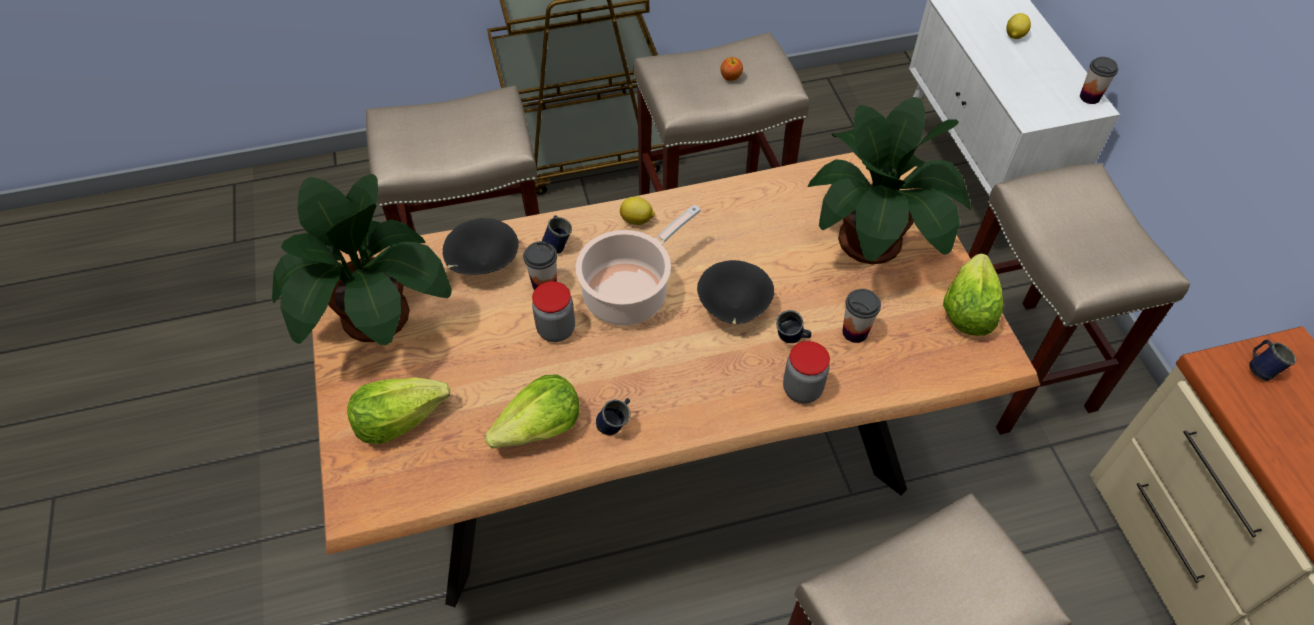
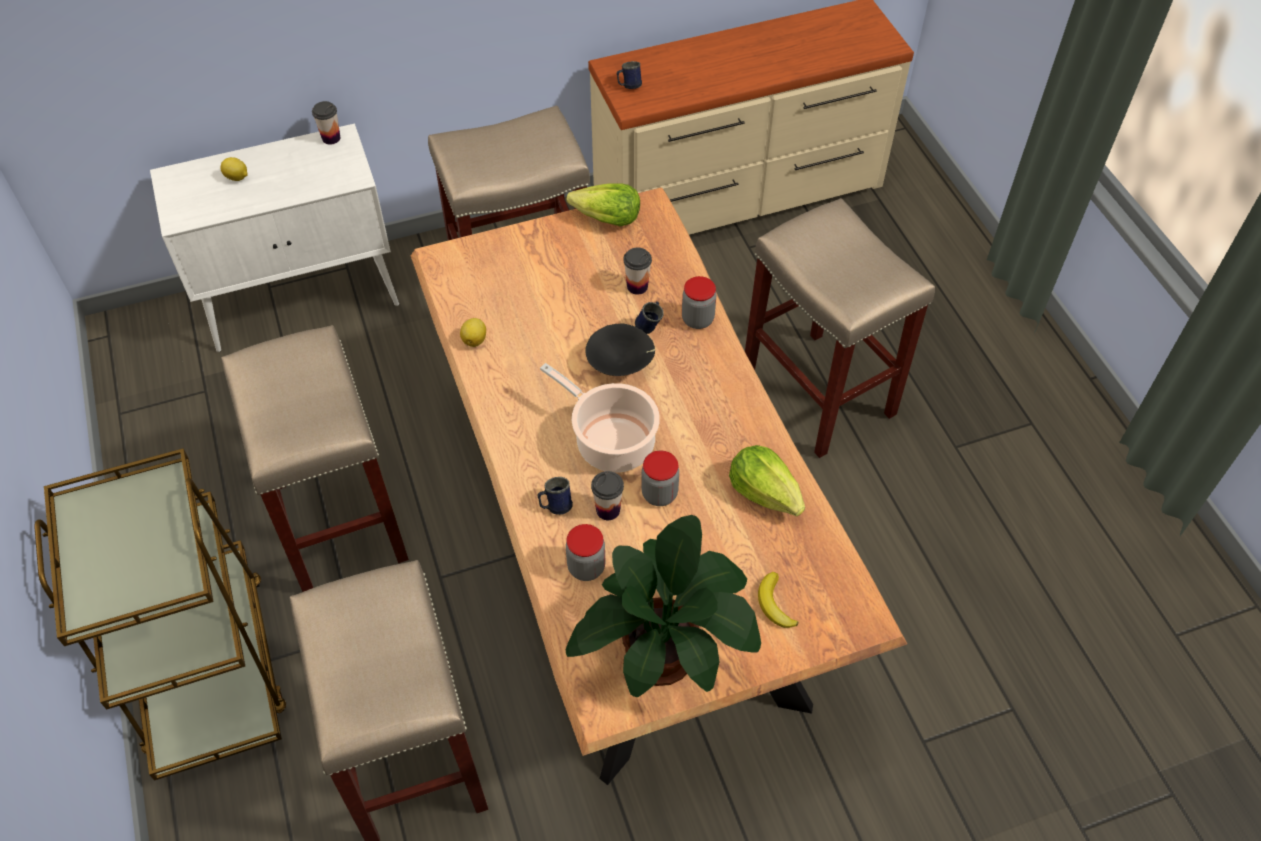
camera: 95 degrees left, 0 degrees up
lettuce [347,377,450,444] -> banana [758,572,799,628]
black bowl [443,218,519,275] -> jar [566,524,605,581]
blue mug [596,398,630,435] -> none
lemon [620,197,655,225] -> lemon moved to [460,318,486,347]
apple [720,57,743,81] -> none
potted plant [808,97,971,265] -> none

